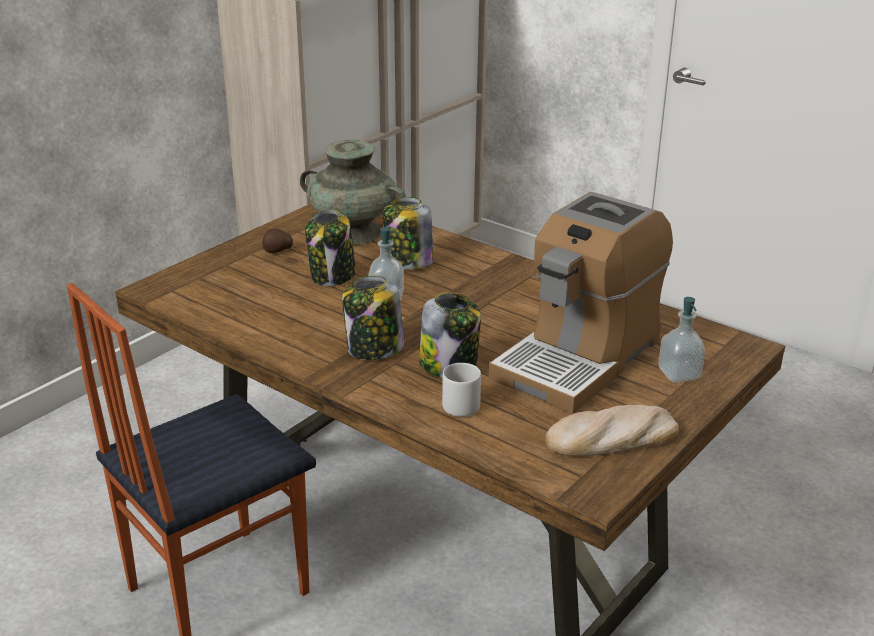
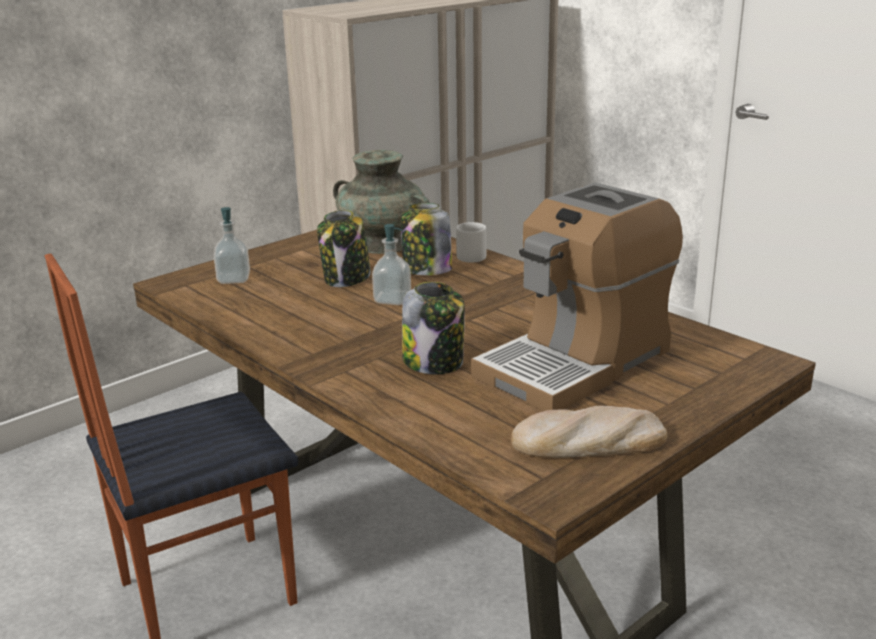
camera: 10 degrees right, 5 degrees down
potato [262,229,293,253] -> none
jar [342,276,404,360] -> none
grey mug [442,363,481,417] -> grey mug moved to [456,222,487,263]
soap dispenser [659,297,705,383] -> soap dispenser moved to [214,207,250,284]

